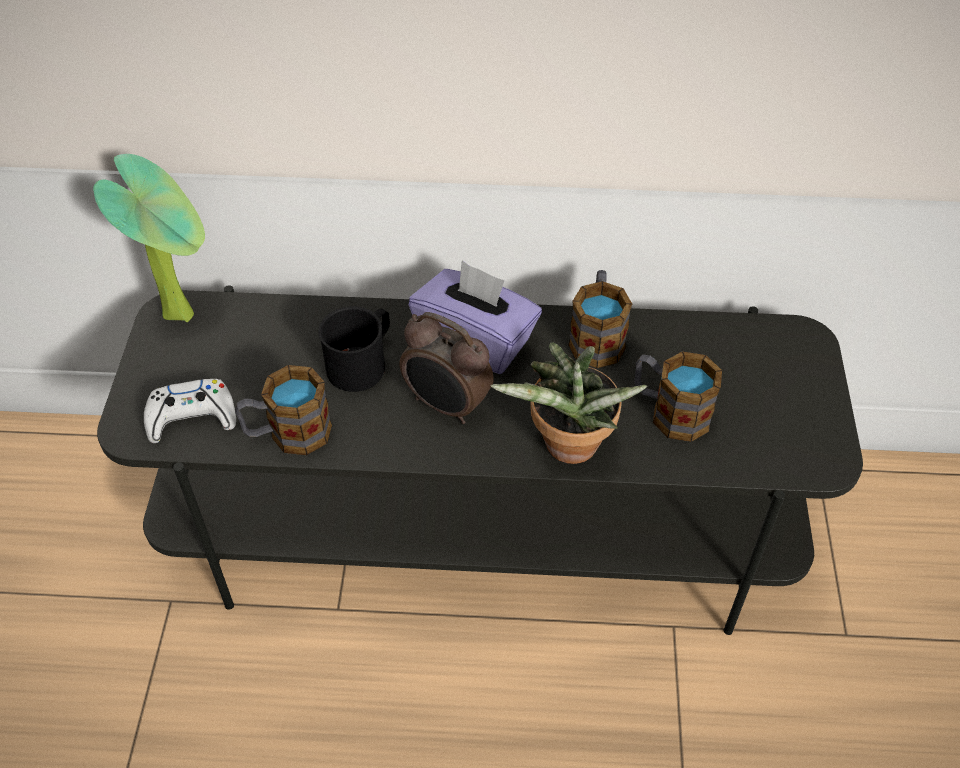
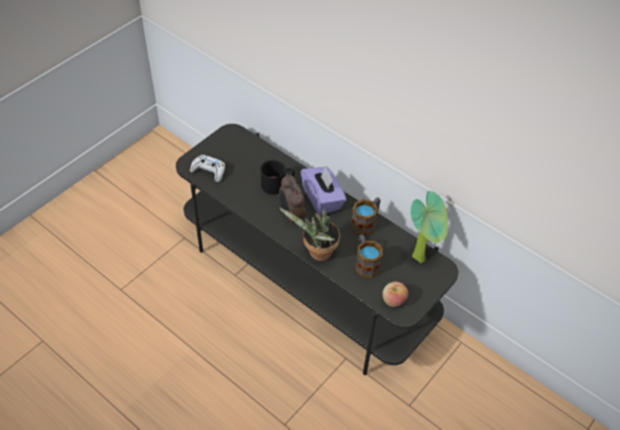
camera: 35 degrees right, 0 degrees up
potted plant [93,154,205,322] -> potted plant moved to [410,191,448,263]
mug [235,365,332,455] -> none
none -> apple [383,282,408,307]

